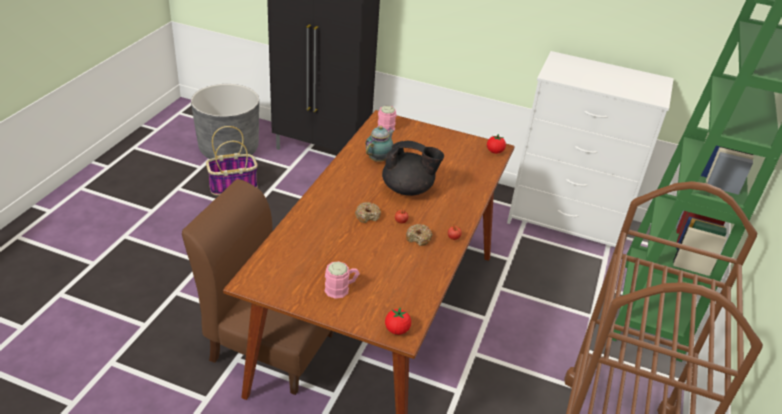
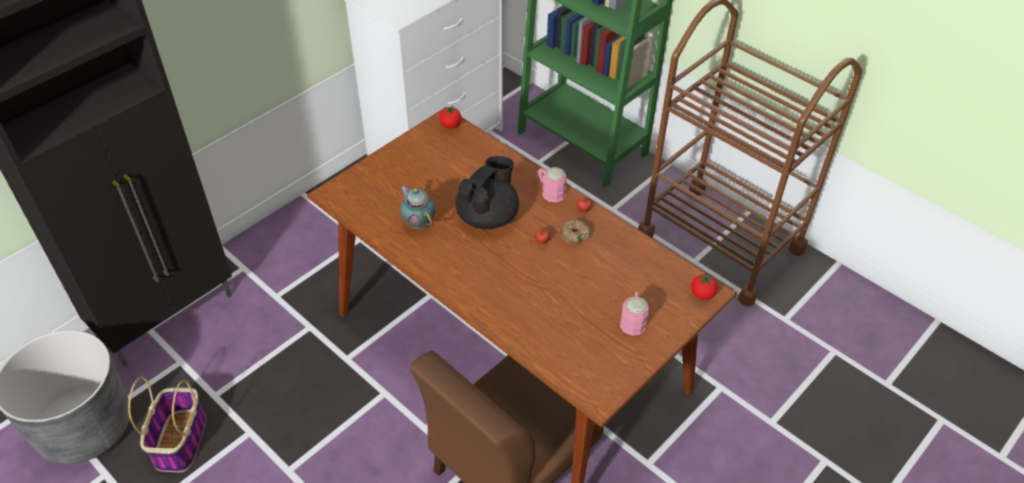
camera: 65 degrees left, 10 degrees up
donut [355,202,381,223] -> none
pink mug [378,106,396,132] -> pink mug moved to [537,167,567,202]

